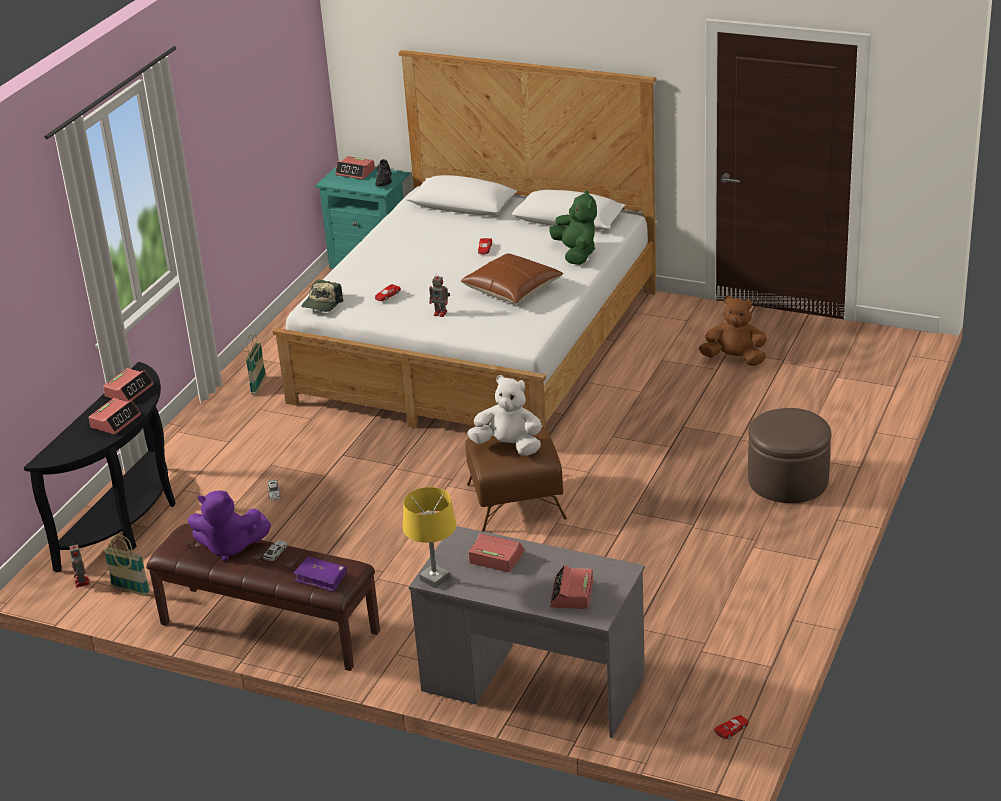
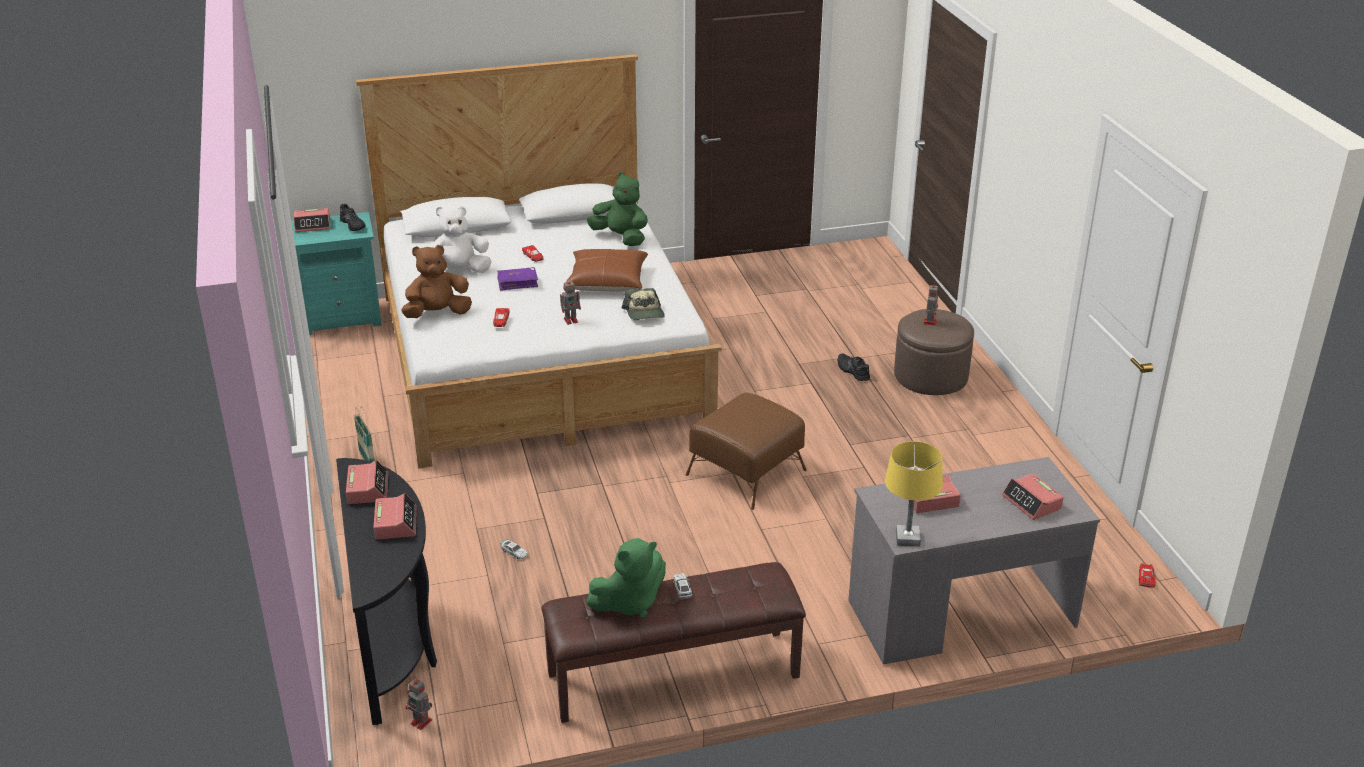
camera: 40 degrees left, 0 degrees up
basket [103,535,150,596] -> none
purple plush toy [187,490,271,561] -> green plush toy [587,538,666,618]
purple book [293,556,347,592] -> purple book moved to [497,267,538,291]
cap [301,280,343,312] -> cap moved to [621,288,665,320]
white plush toy [467,375,542,456] -> white plush toy moved to [429,206,492,273]
brown plush toy [699,295,767,366] -> brown plush toy moved to [401,245,472,318]
none -> black shoe [838,353,870,381]
none -> toy robot [923,285,938,326]

